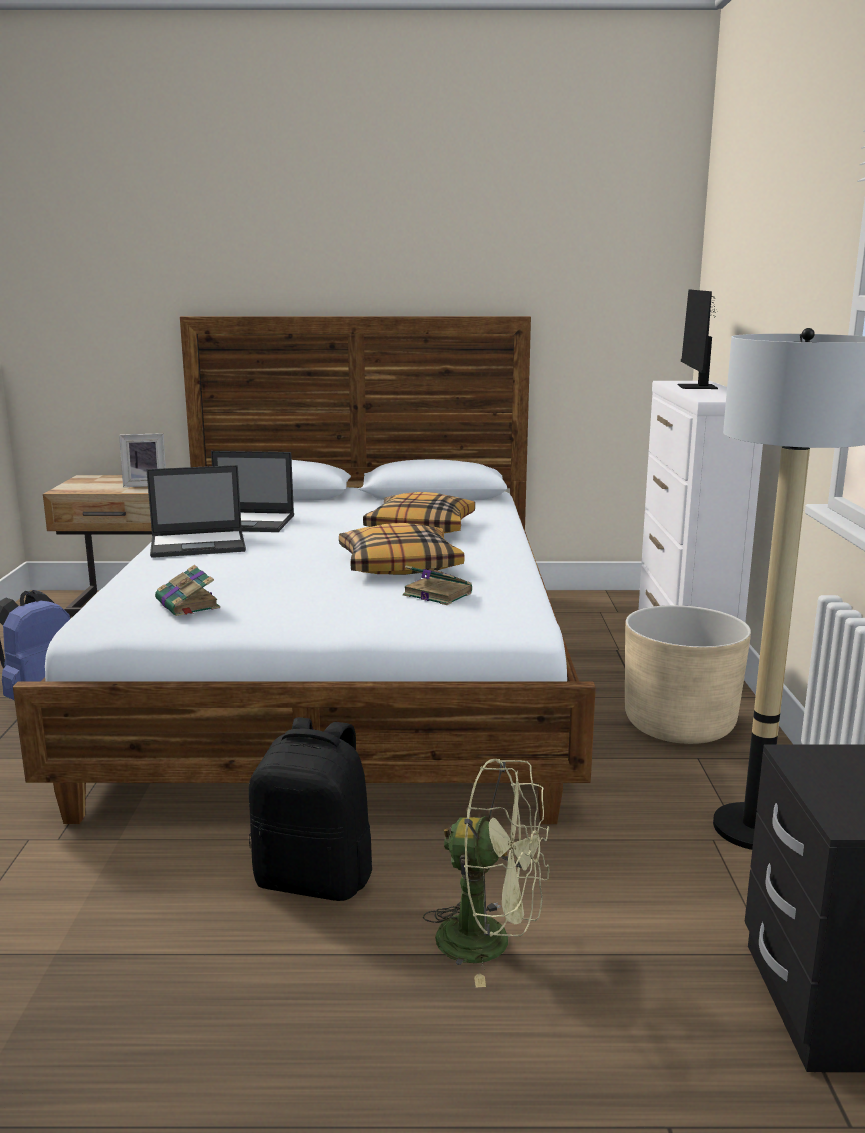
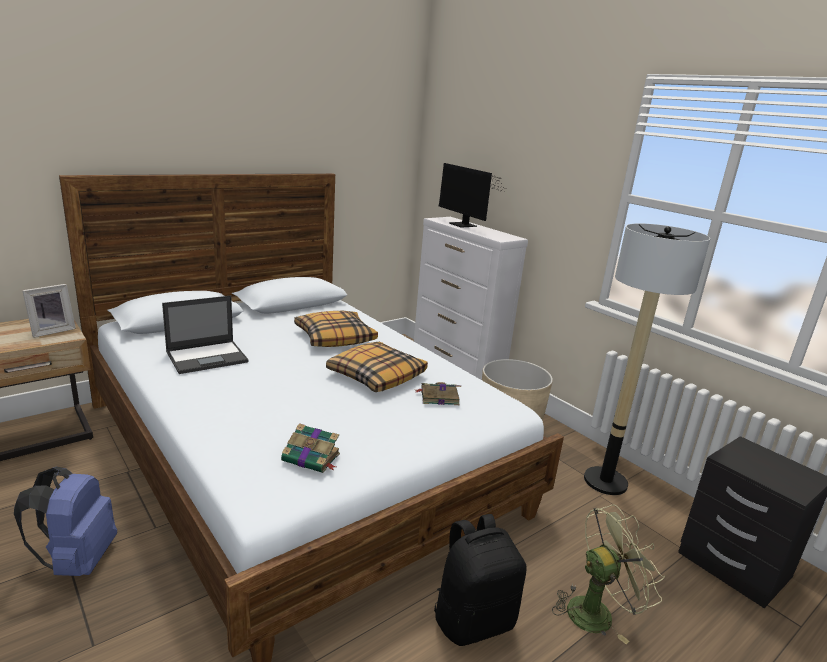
camera: 40 degrees left, 5 degrees up
laptop [146,465,246,558] -> none

